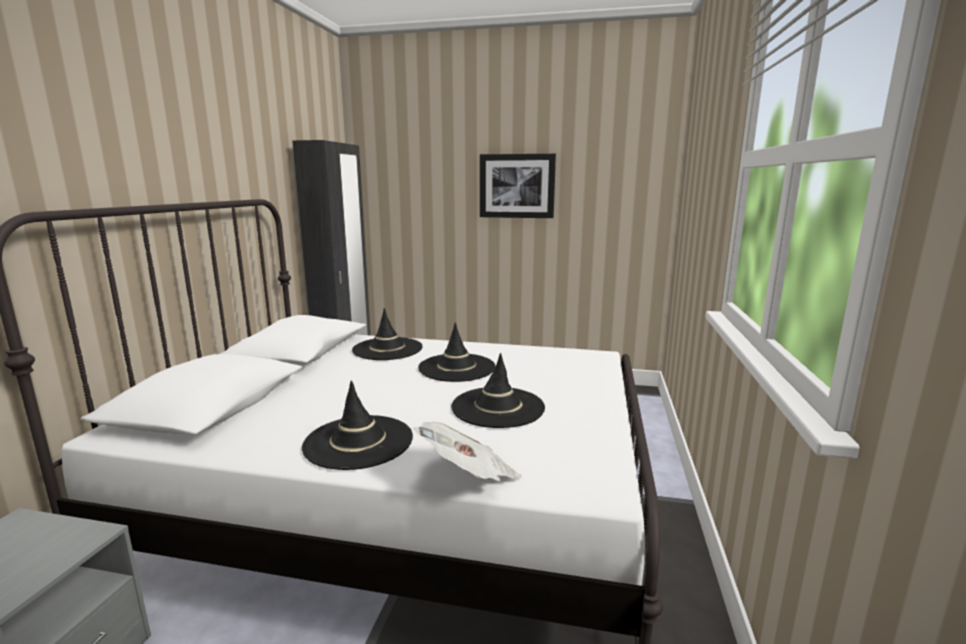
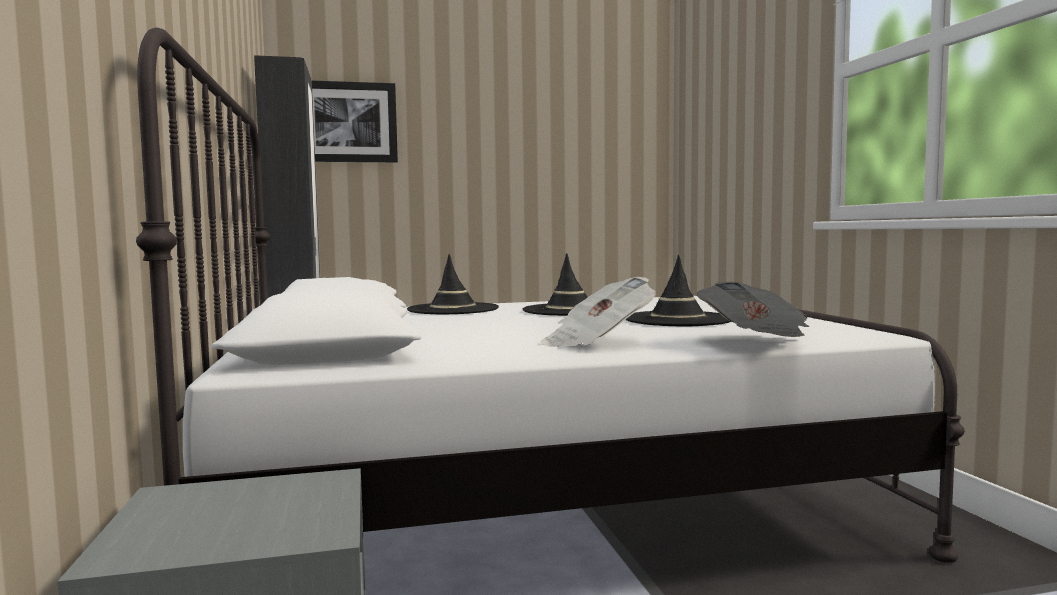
camera: 25 degrees left, 10 degrees down
black hat [302,381,413,470] -> newspaper [541,277,656,347]
picture [480,154,556,218] -> picture moved to [312,80,398,162]

